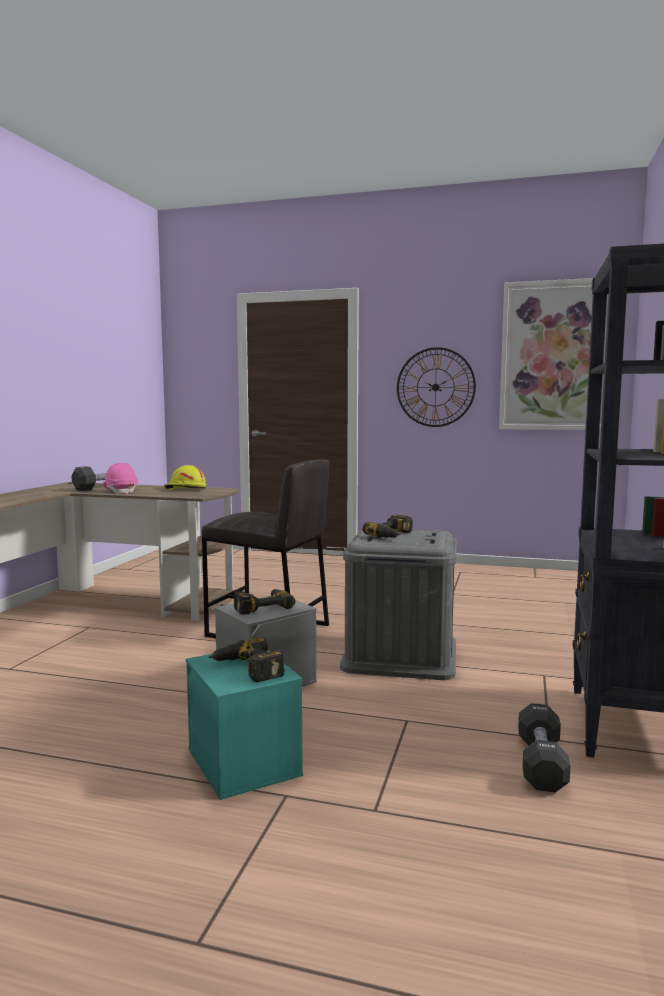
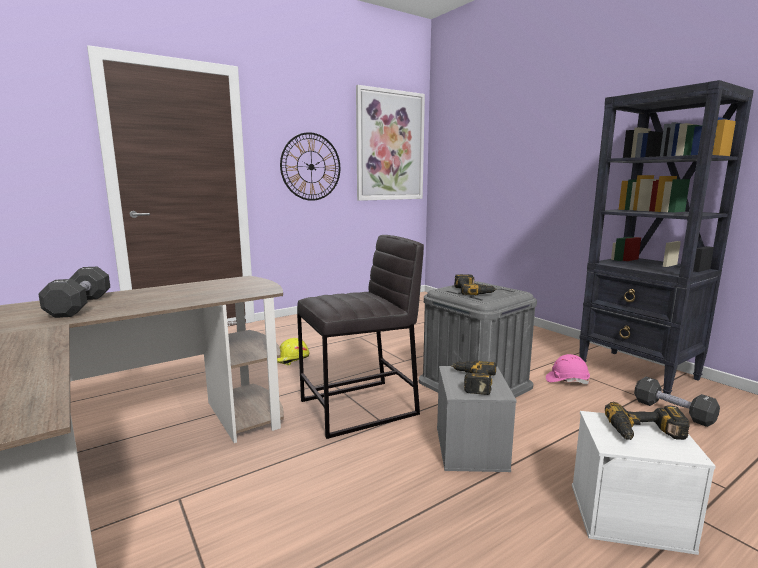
camera: 50 degrees left, 5 degrees up
pink hard hat [103,463,138,494] -> pink hard hat moved to [546,354,590,385]
yellow hard hat [164,465,206,491] -> yellow hard hat moved to [277,338,310,365]
turquoise storage box [186,650,303,800] -> white storage box [572,411,716,555]

